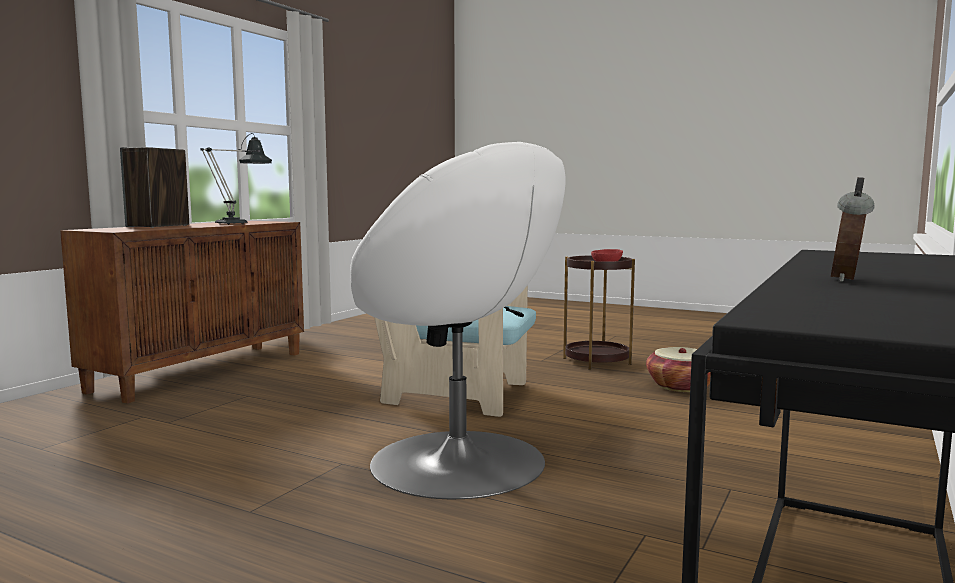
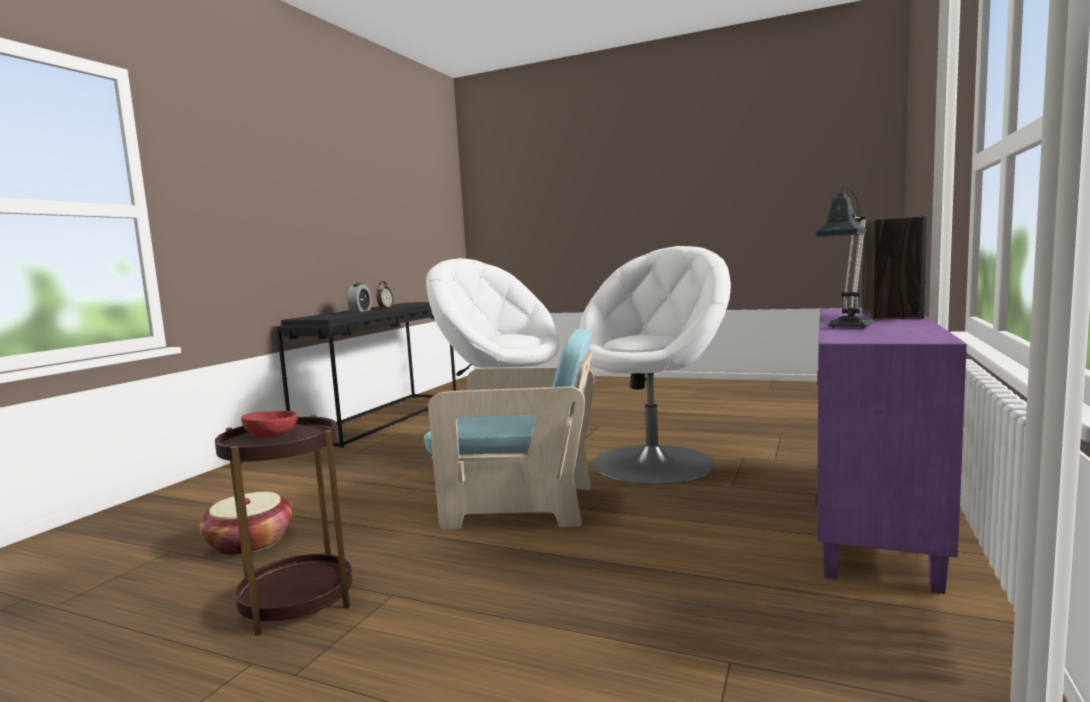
camera: 175 degrees right, 0 degrees up
brown cabinet [60,221,304,404] -> purple cabinet [816,308,967,594]
none -> alarm clock [347,283,372,312]
none -> white armchair [580,246,731,484]

